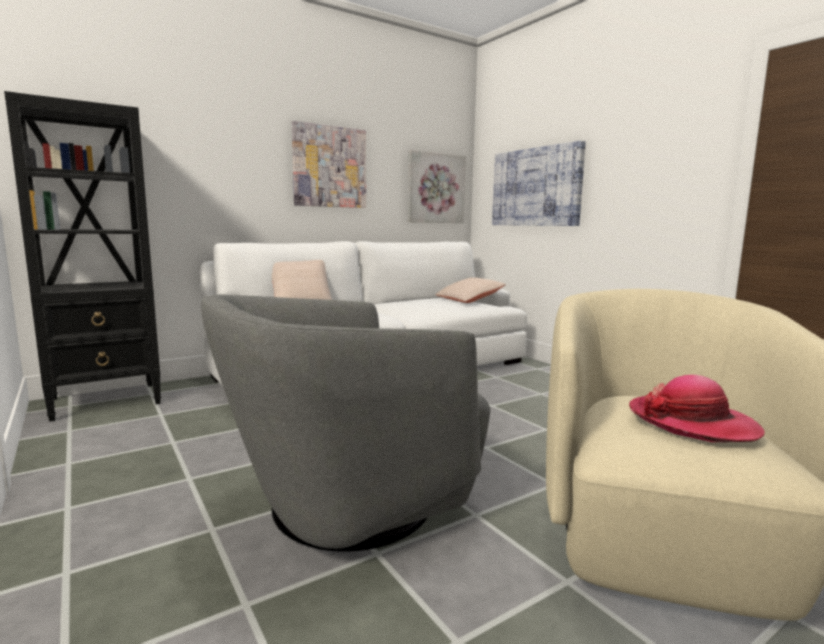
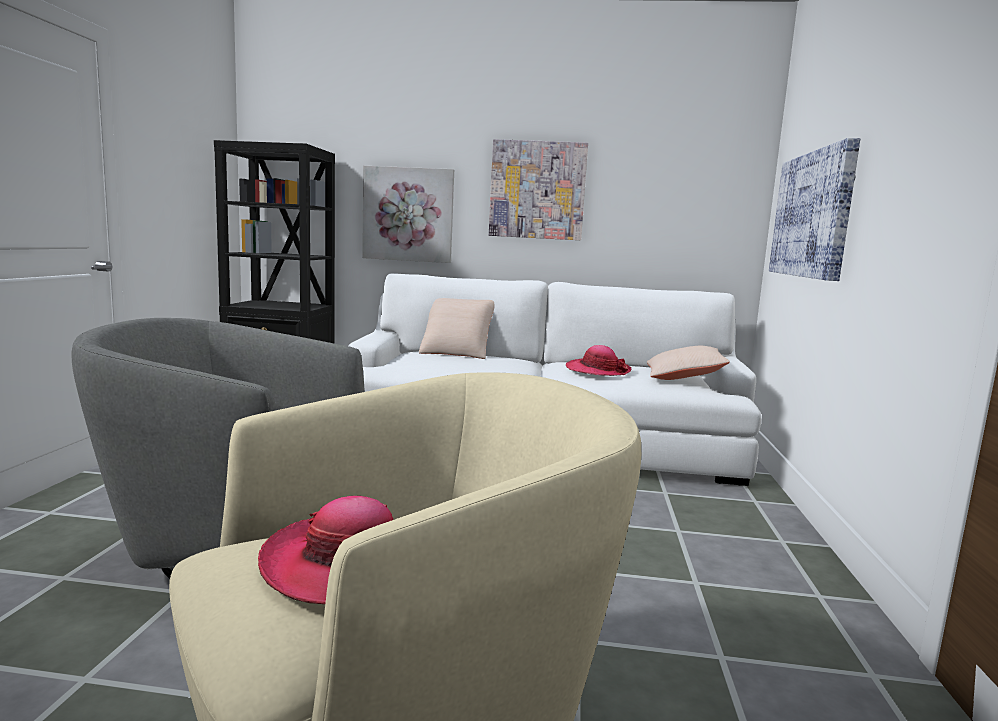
camera: 40 degrees right, 0 degrees up
picture [407,150,466,223] -> picture moved to [362,166,454,263]
none -> hat [566,345,632,376]

